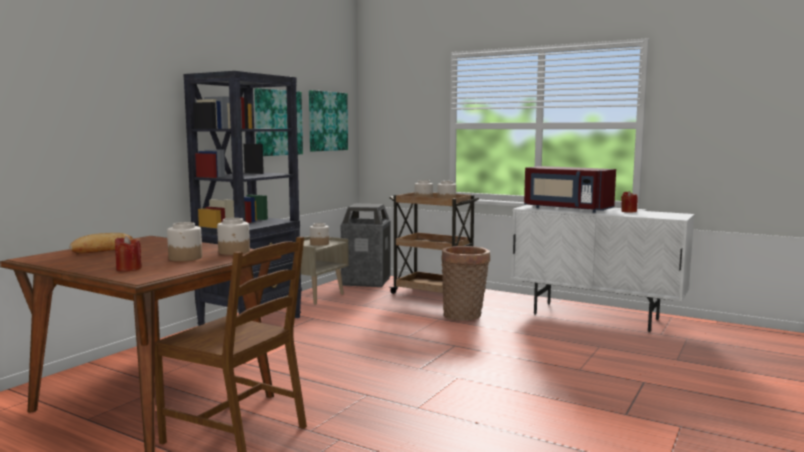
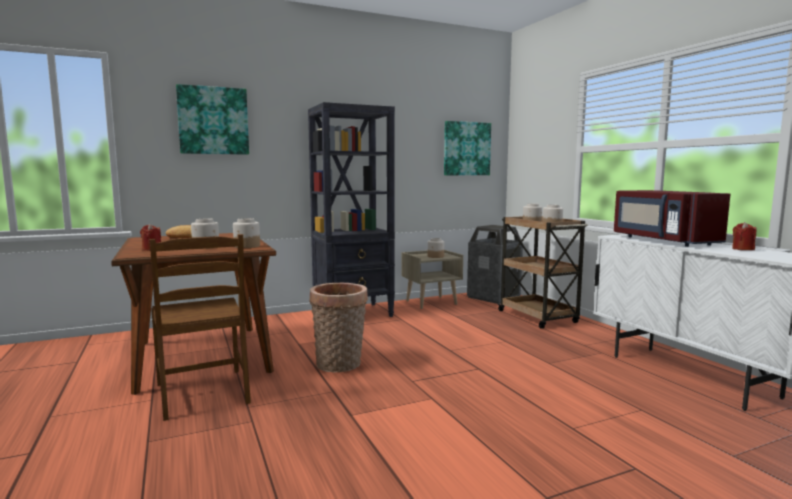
camera: 35 degrees right, 0 degrees up
picture [254,88,303,156] -> picture moved to [176,84,249,155]
basket [441,246,490,321] -> basket moved to [310,283,368,372]

